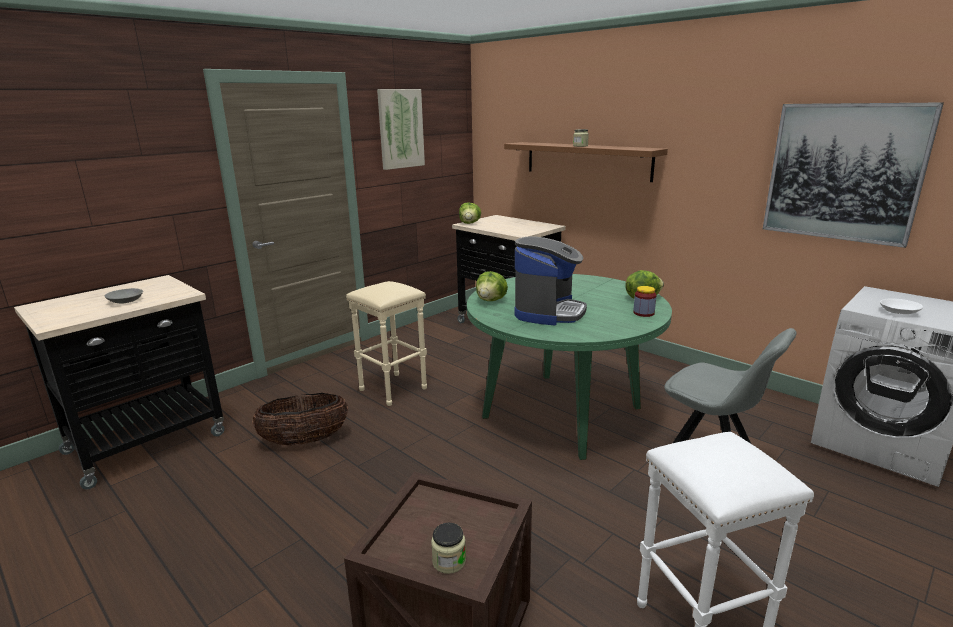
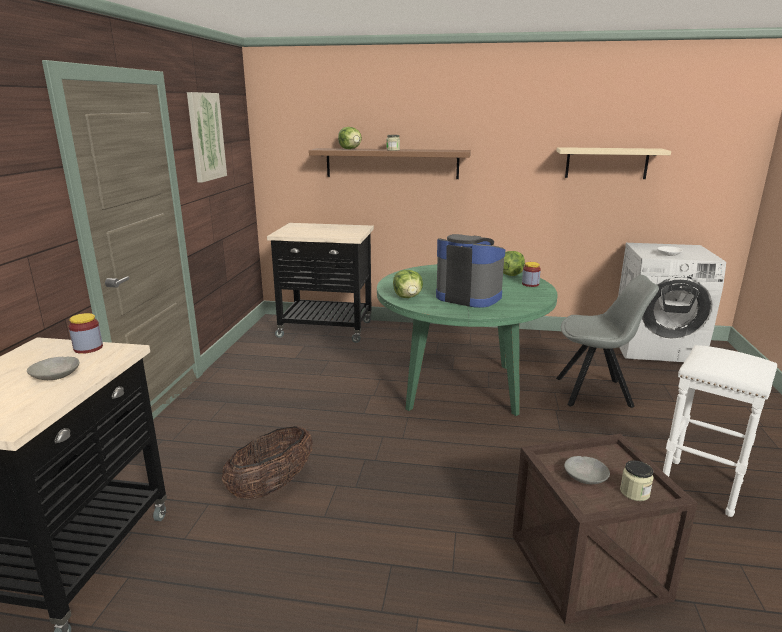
camera: 35 degrees left, 0 degrees up
beige stool [346,281,427,406] -> none
lettuce [459,202,481,224] -> lettuce moved to [338,127,362,149]
coffee machine [514,236,587,326] -> coffee machine turned 45 degrees counterclockwise [436,234,505,308]
picture [763,102,944,248] -> beige shelf [556,147,671,179]
none -> jar [68,313,103,354]
none -> grey bowl [564,456,610,484]

